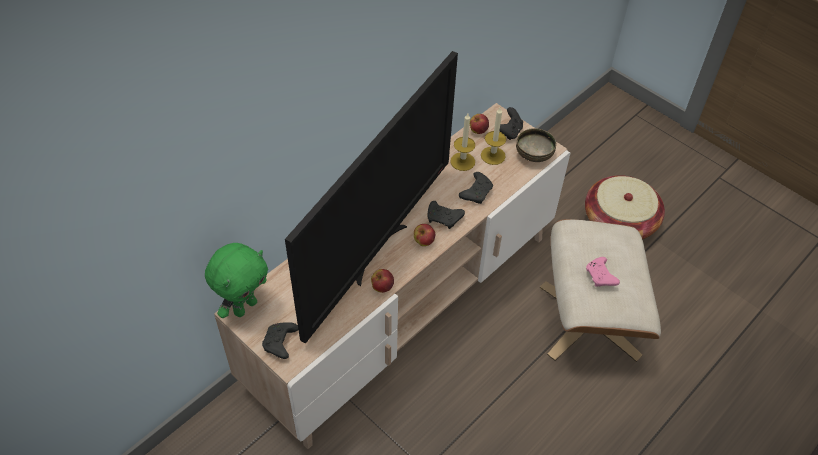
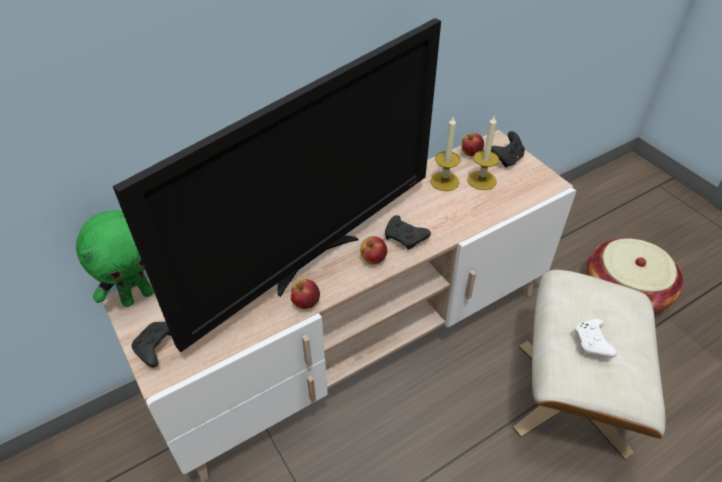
camera: 15 degrees right, 5 degrees down
black game controller [459,172,493,204] -> none
bowl [516,128,556,162] -> none
pink game controller [586,257,620,286] -> white game controller [575,319,617,358]

